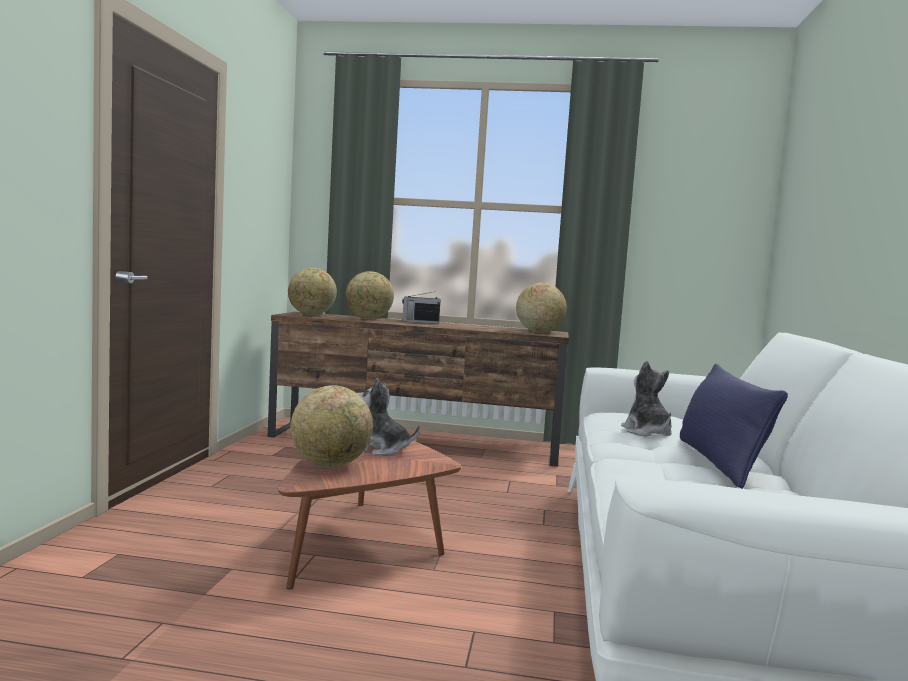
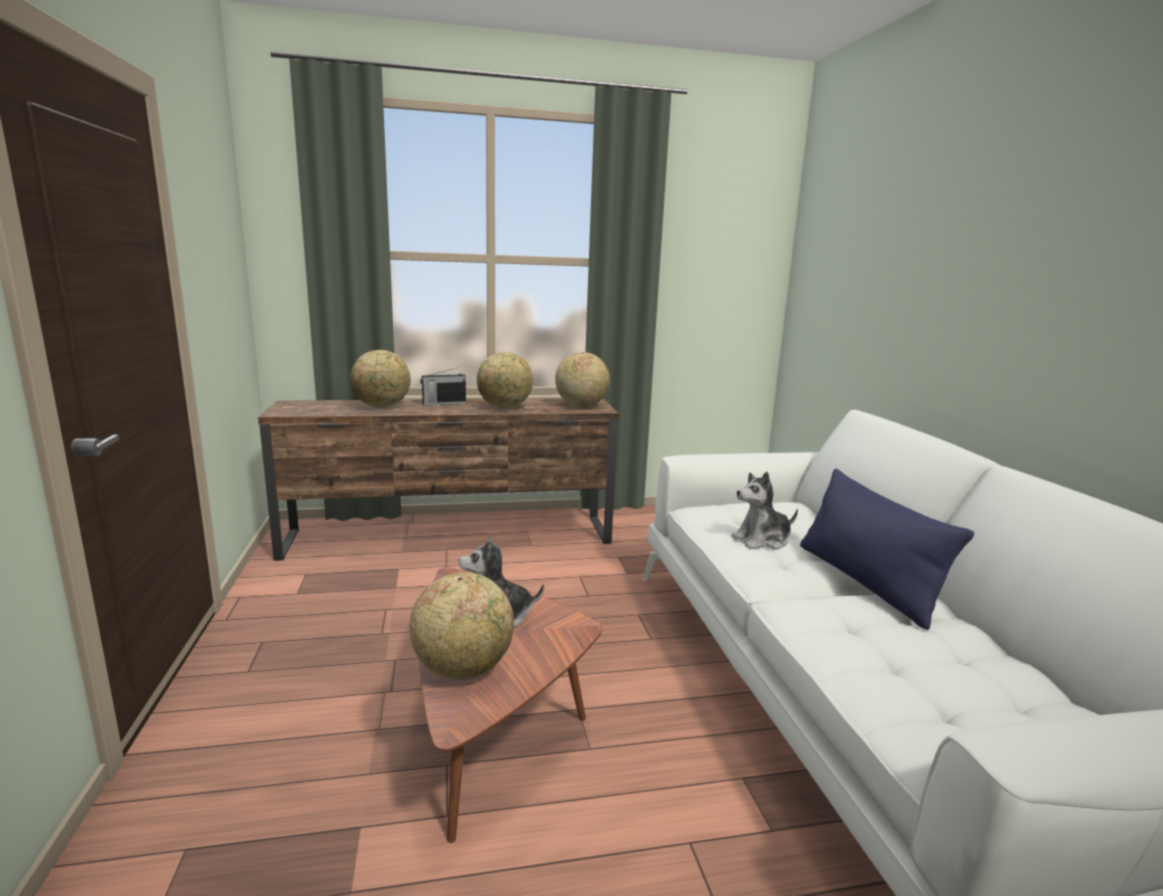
camera: 20 degrees left, 10 degrees up
globe [288,268,337,315] -> globe moved to [477,352,533,408]
plush toy [621,361,672,437] -> plush toy turned 75 degrees counterclockwise [732,472,798,550]

